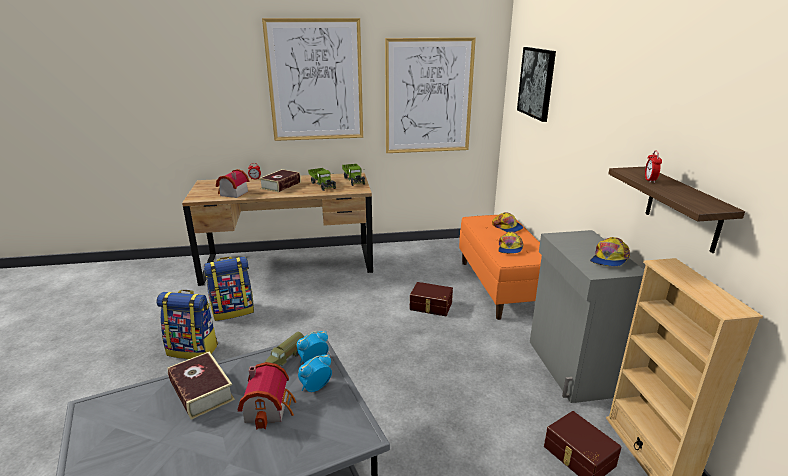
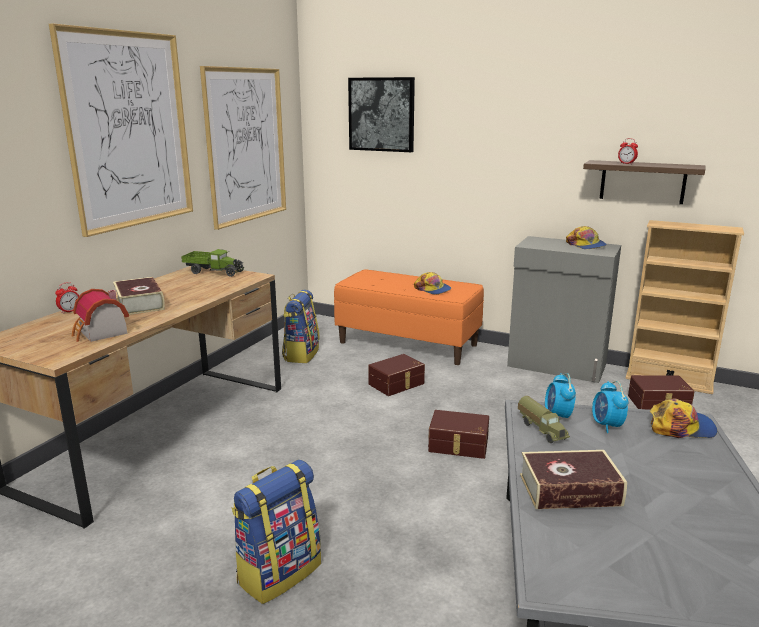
camera: 55 degrees left, 5 degrees down
backpack [204,256,254,321] -> backpack moved to [282,289,320,363]
toy house [238,362,296,430] -> none
toy truck [308,168,336,191] -> none
cap [492,212,523,232] -> cap moved to [650,398,717,438]
none -> brown storage box [428,410,489,459]

